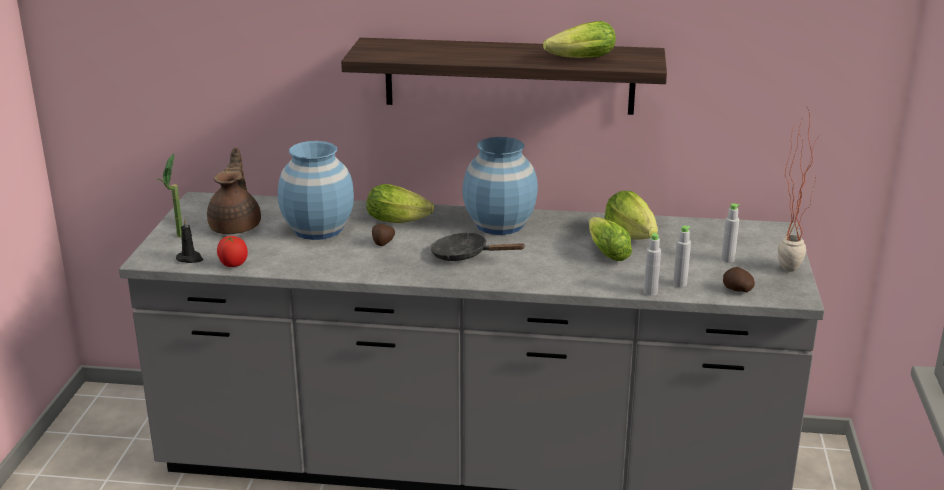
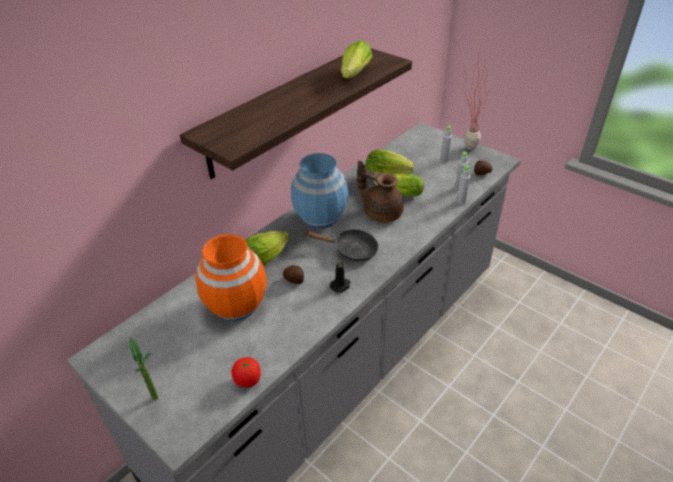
camera: 55 degrees left, 15 degrees up
black candle [176,218,203,263] -> black candle moved to [330,259,350,293]
brown teapot [207,147,261,234] -> brown teapot moved to [357,160,404,223]
blue vase [278,141,354,240] -> orange vase [196,234,266,321]
black frying pan [430,232,526,261] -> black frying pan turned 135 degrees counterclockwise [303,229,379,261]

